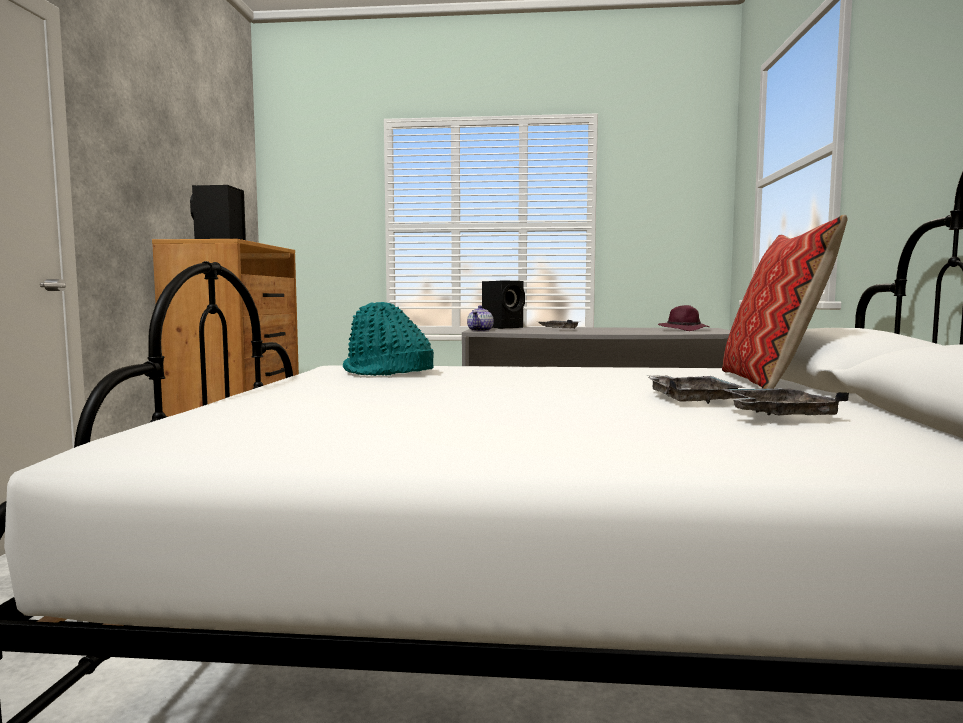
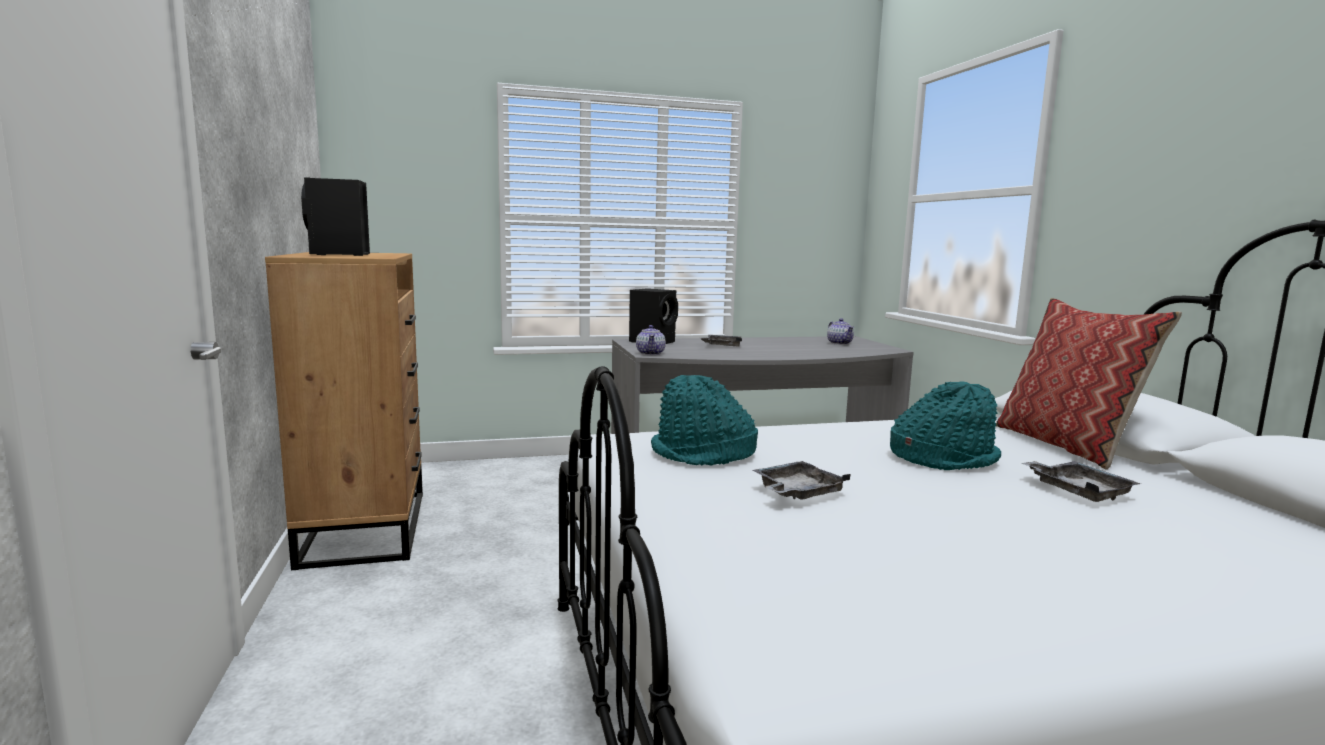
camera: 20 degrees left, 5 degrees up
purple hat [658,305,710,331] -> teapot [827,318,854,345]
grey tray [721,388,849,415] -> grey tray moved to [752,461,851,500]
none -> turquoise hat [890,382,1001,470]

